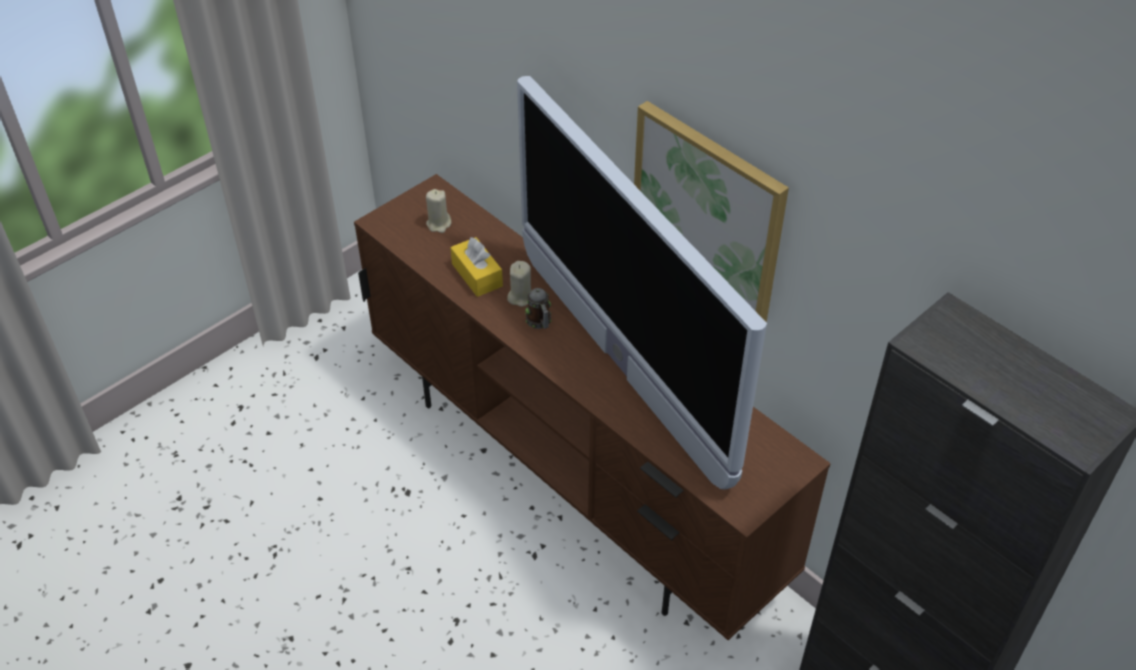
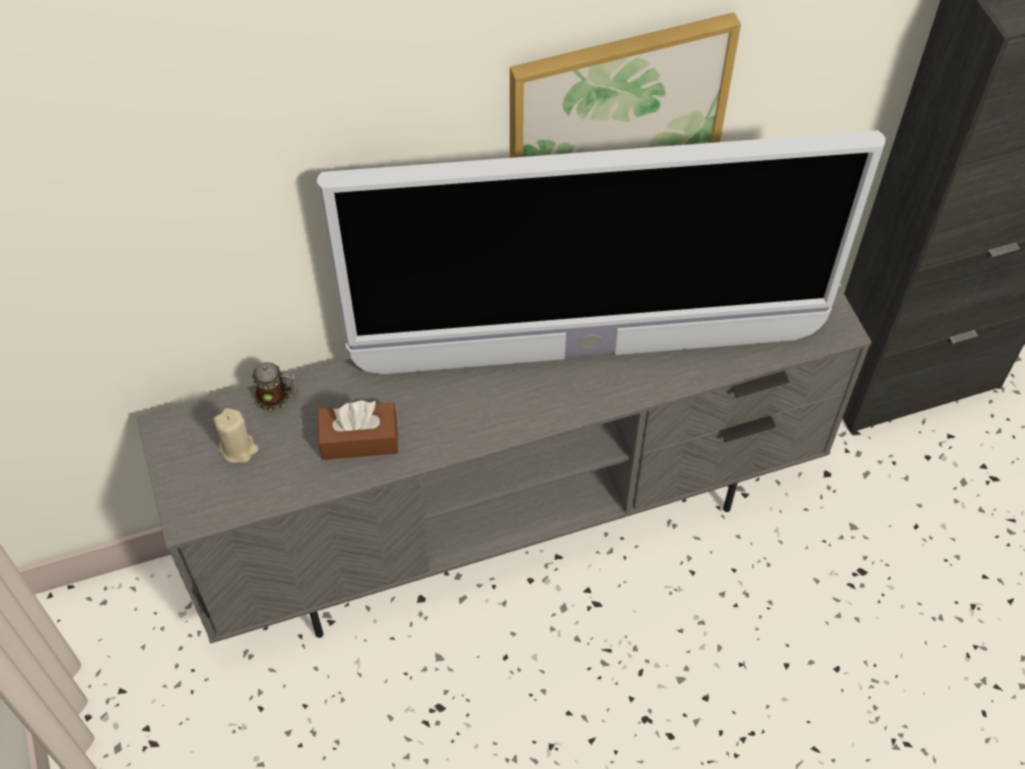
camera: 65 degrees left, 10 degrees up
brown tv stand [354,174,831,640] -> grey tv stand [137,286,871,644]
yellow tissue box [450,237,503,297] -> brown tissue box [317,400,398,460]
beige candle [507,261,531,307] -> none
mug [525,288,552,329] -> mug moved to [252,362,298,411]

